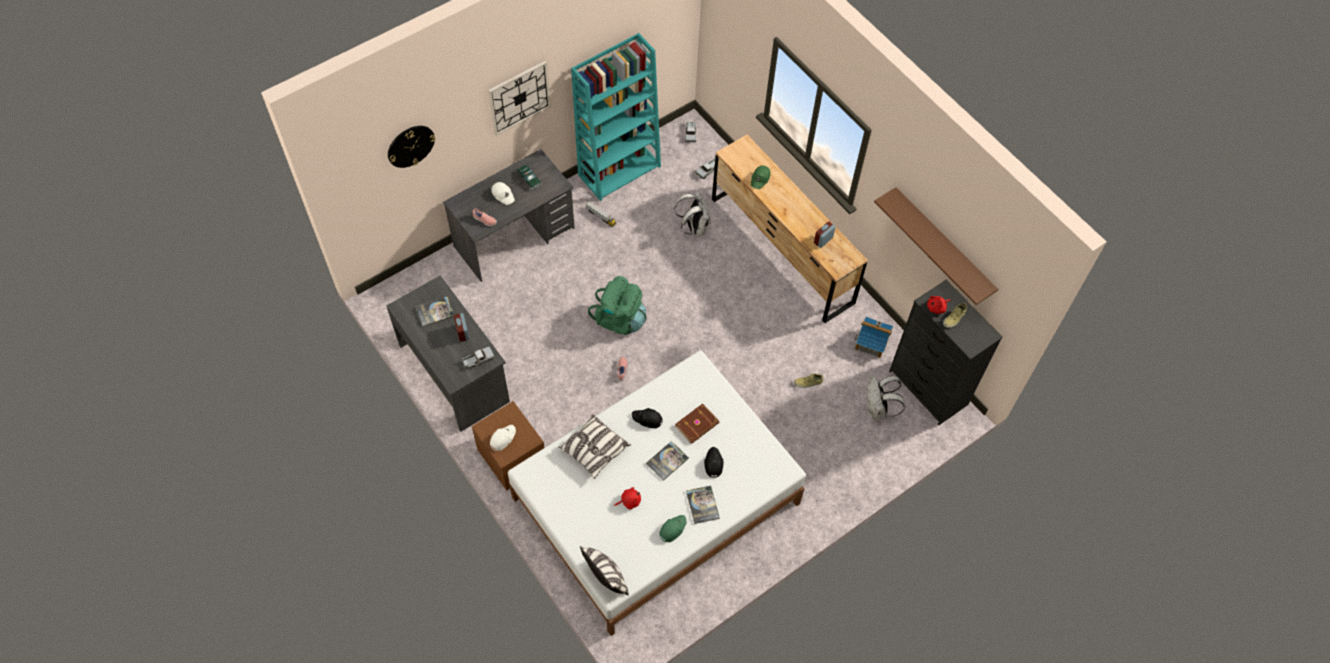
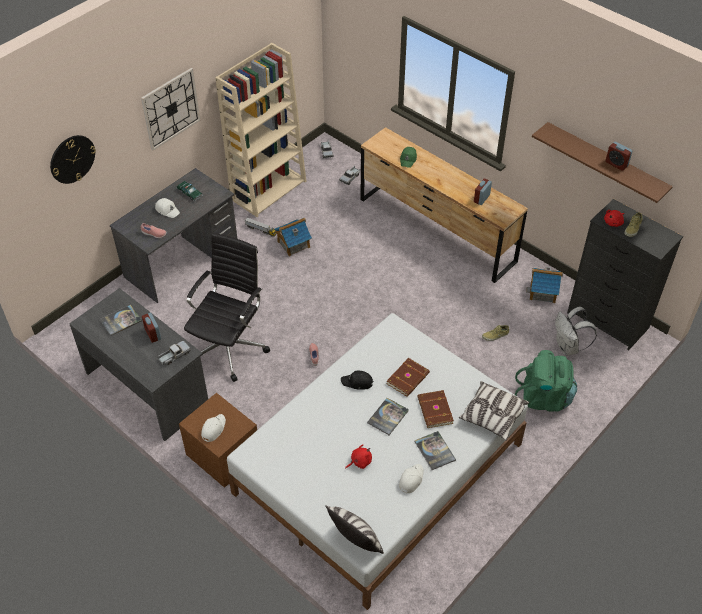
camera: 10 degrees left, 10 degrees down
pillow [558,414,631,479] -> pillow moved to [459,381,529,441]
turquoise bookcase [571,33,661,201] -> beige bookcase [215,43,306,217]
green backpack [588,276,646,335] -> green backpack moved to [515,350,577,412]
green cap [659,515,687,542] -> white cap [399,464,424,494]
white backpack [674,191,711,237] -> none
black cap [704,447,724,478] -> brown book [418,390,454,428]
none -> black office chair [184,233,270,382]
none -> toy house [274,218,312,256]
none -> alarm clock [605,142,633,171]

